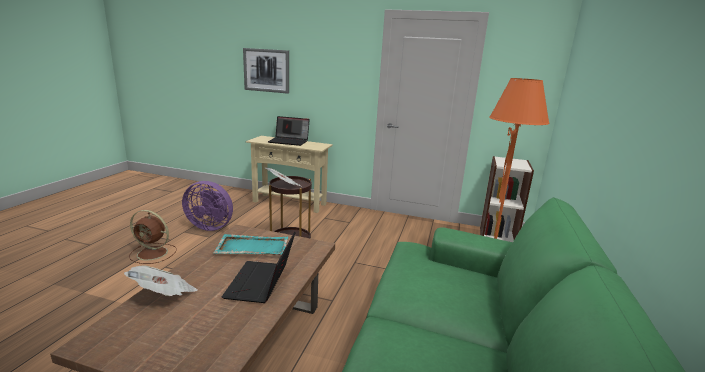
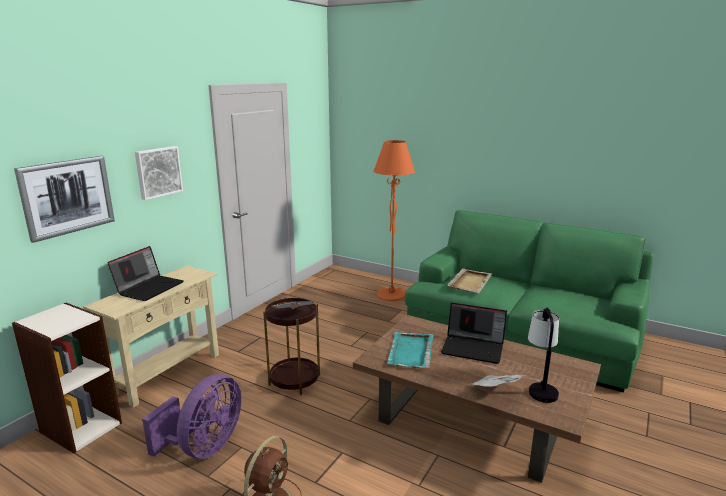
camera: 75 degrees left, 0 degrees up
bookcase [480,156,534,242] -> bookcase moved to [12,303,122,453]
none -> picture [135,146,183,200]
none -> beige tray [447,268,492,293]
none -> table lamp [528,308,559,403]

